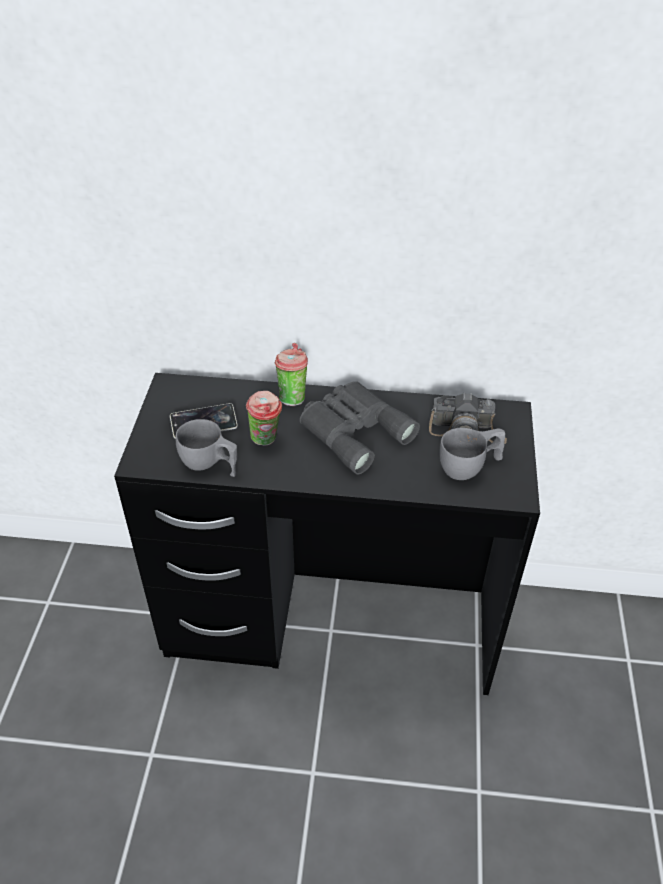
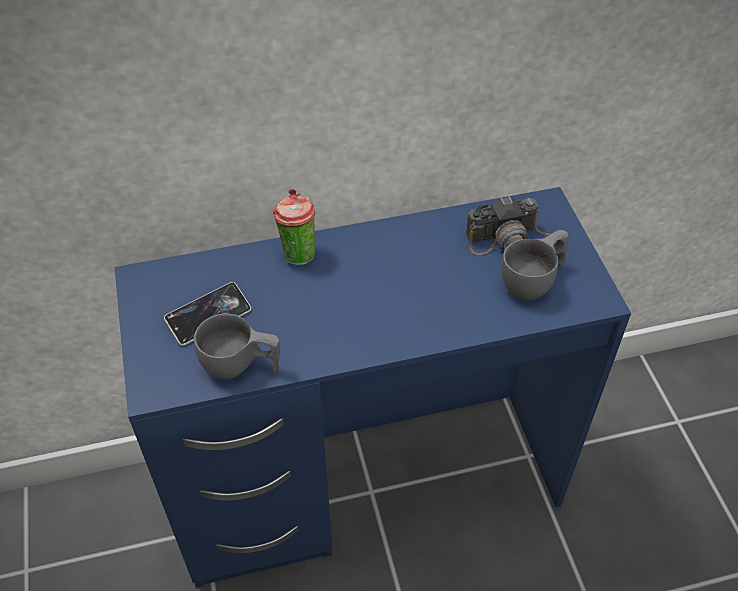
camera: 20 degrees left, 5 degrees up
black desk [114,373,540,695] -> blue desk [115,187,631,588]
cup [246,391,282,446] -> none
grey binoculars [300,381,420,474] -> none

